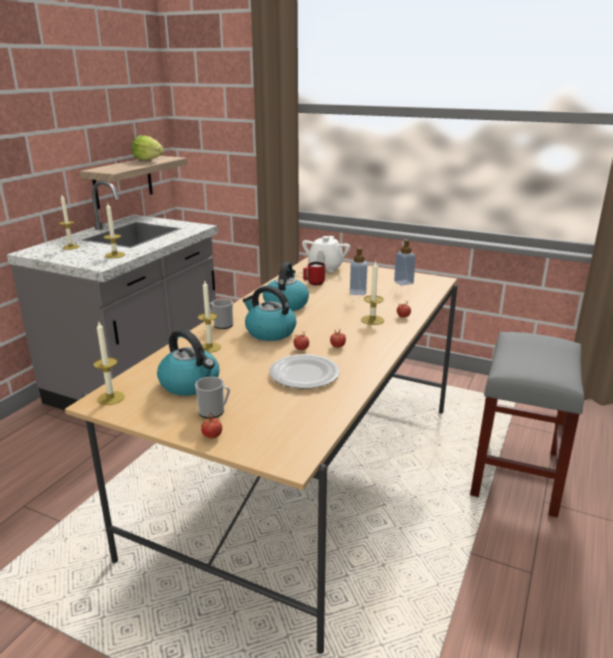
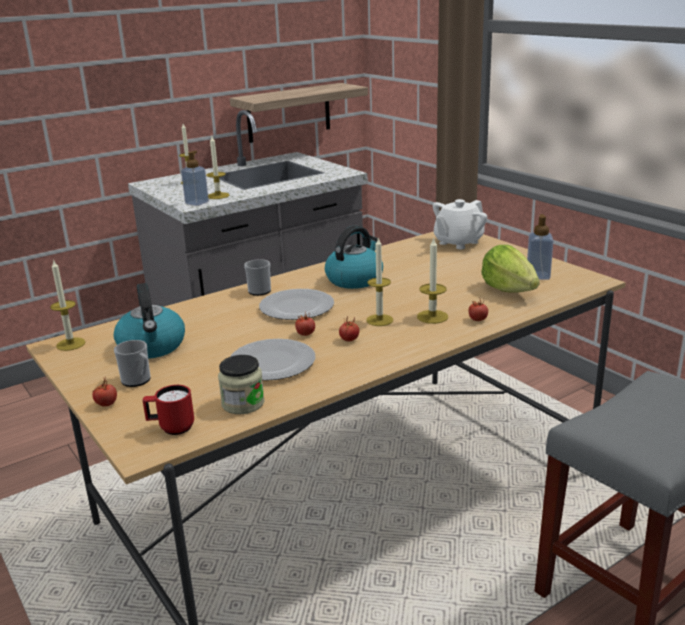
camera: 30 degrees right, 0 degrees up
lettuce [131,135,164,160] -> lettuce moved to [481,245,540,293]
candle [198,281,221,353] -> candle moved to [366,237,393,326]
kettle [243,286,296,341] -> plate [259,289,334,320]
red mug [303,262,325,285] -> red mug moved to [142,385,194,435]
soap dispenser [350,247,367,295] -> soap dispenser moved to [181,151,209,206]
none -> jar [218,355,264,414]

